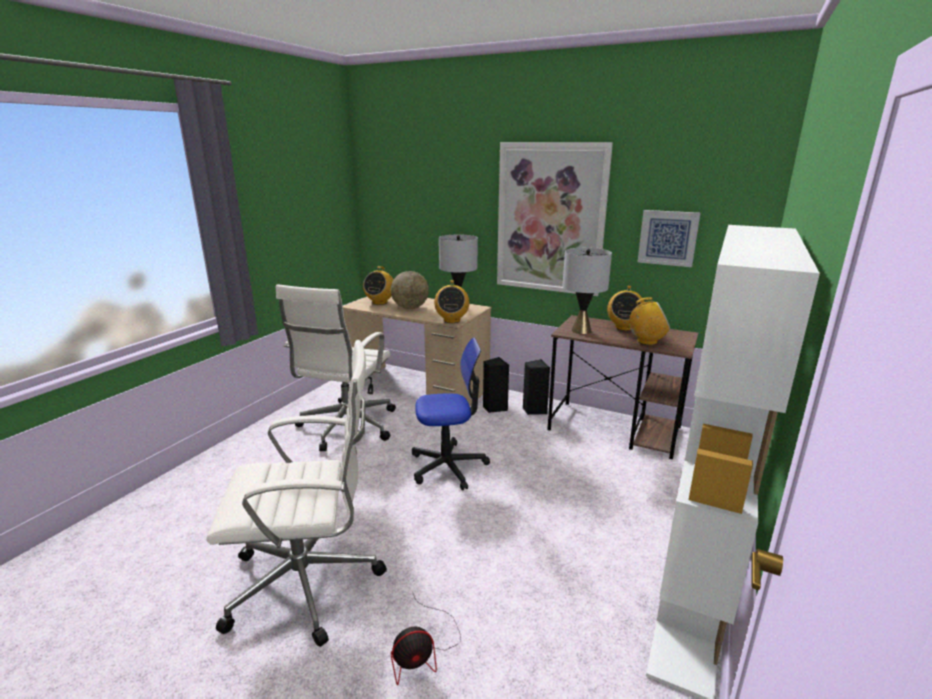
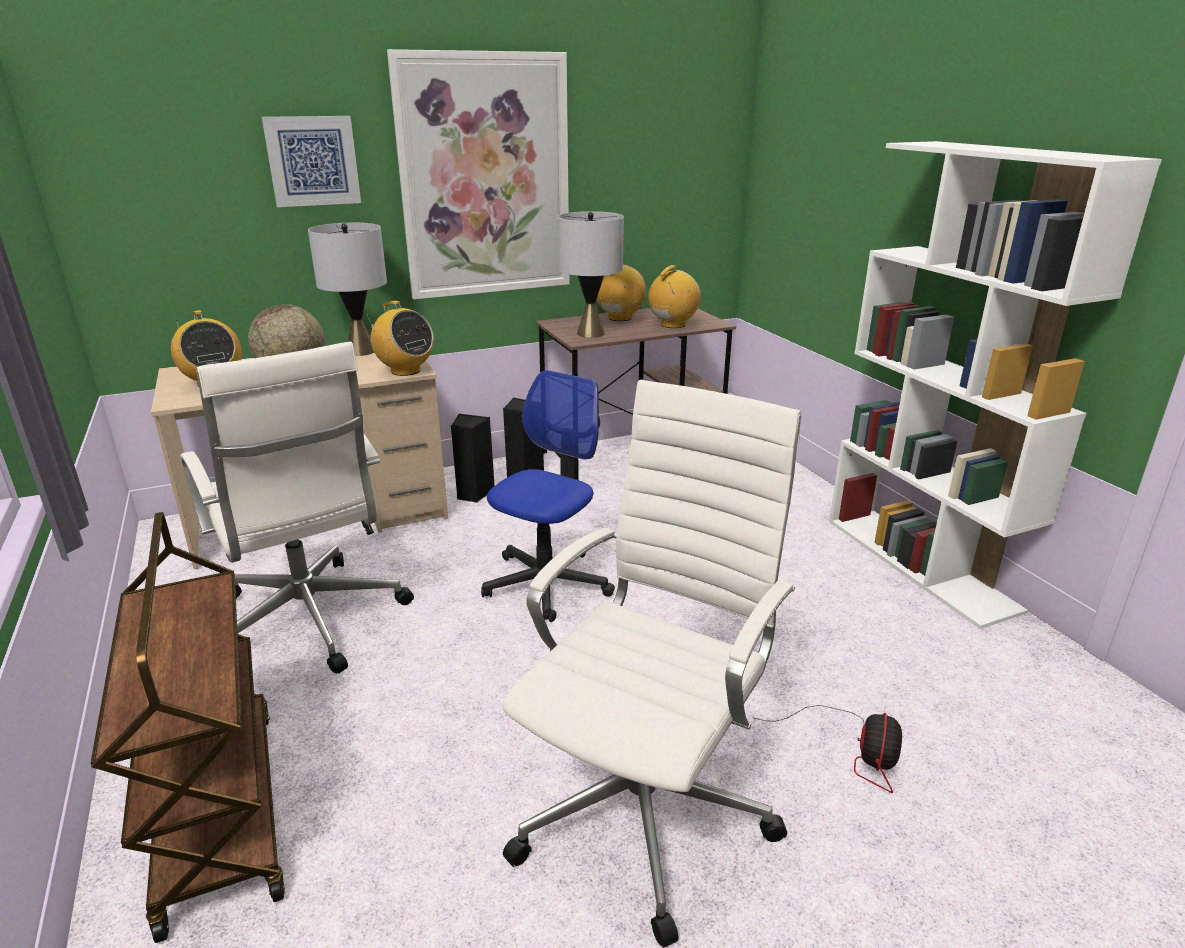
camera: 50 degrees left, 5 degrees up
radio [607,286,645,331] -> radio turned 120 degrees counterclockwise [597,265,646,321]
picture [638,210,701,267] -> picture moved to [262,116,361,207]
none -> brown cart [91,512,285,943]

